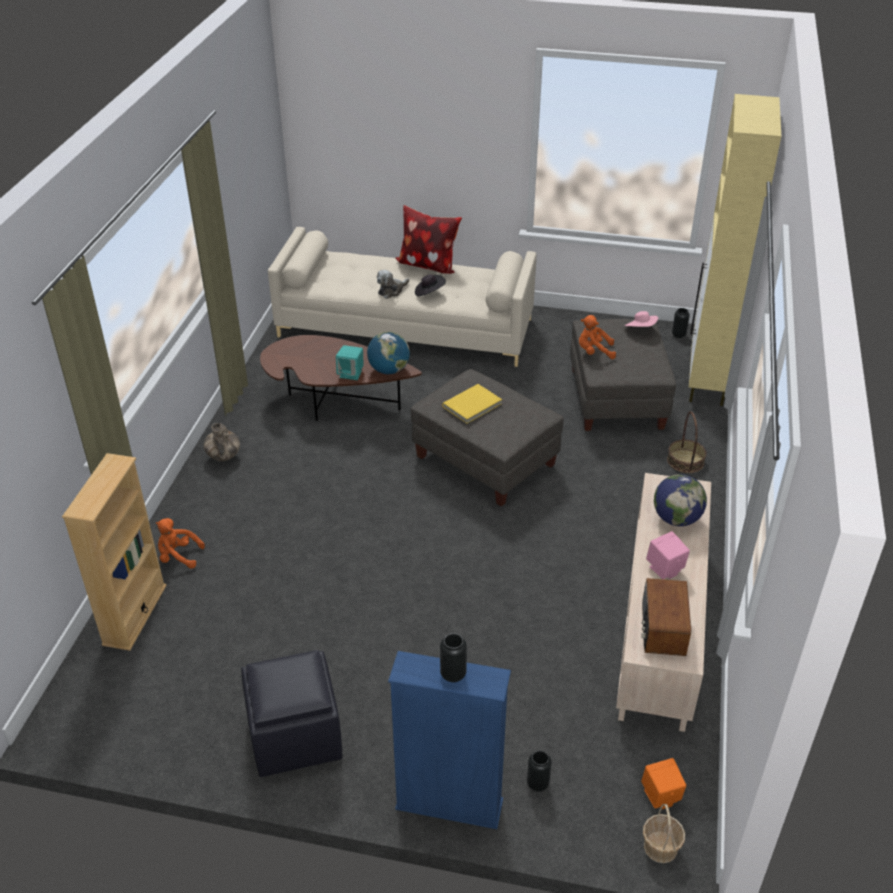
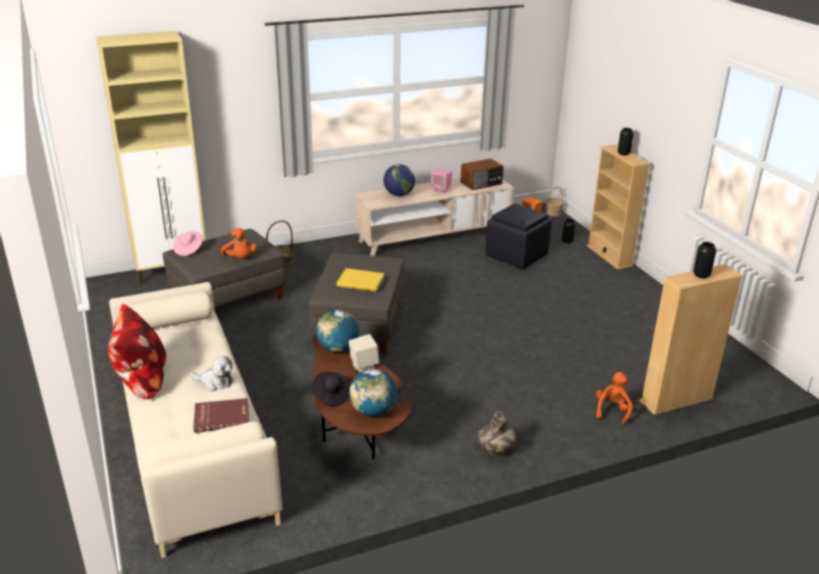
camera: 125 degrees left, 10 degrees down
orange plush toy [156,518,205,569] -> orange plush toy turned 135 degrees counterclockwise [596,372,633,425]
black ottoman [241,650,342,777] -> black ottoman moved to [485,203,552,269]
turquoise speaker [336,345,364,380] -> beige speaker [349,334,379,372]
blue bookcase [388,651,511,829] -> beige bookcase [587,144,650,270]
black hat [415,274,446,296] -> black hat moved to [312,372,350,407]
black vase [672,308,690,338] -> black vase moved to [693,242,716,278]
none -> red book [193,398,249,433]
none -> globe [349,369,397,417]

